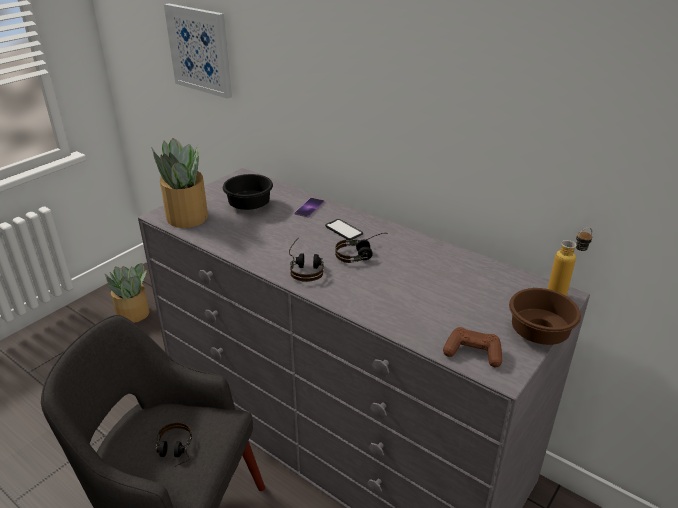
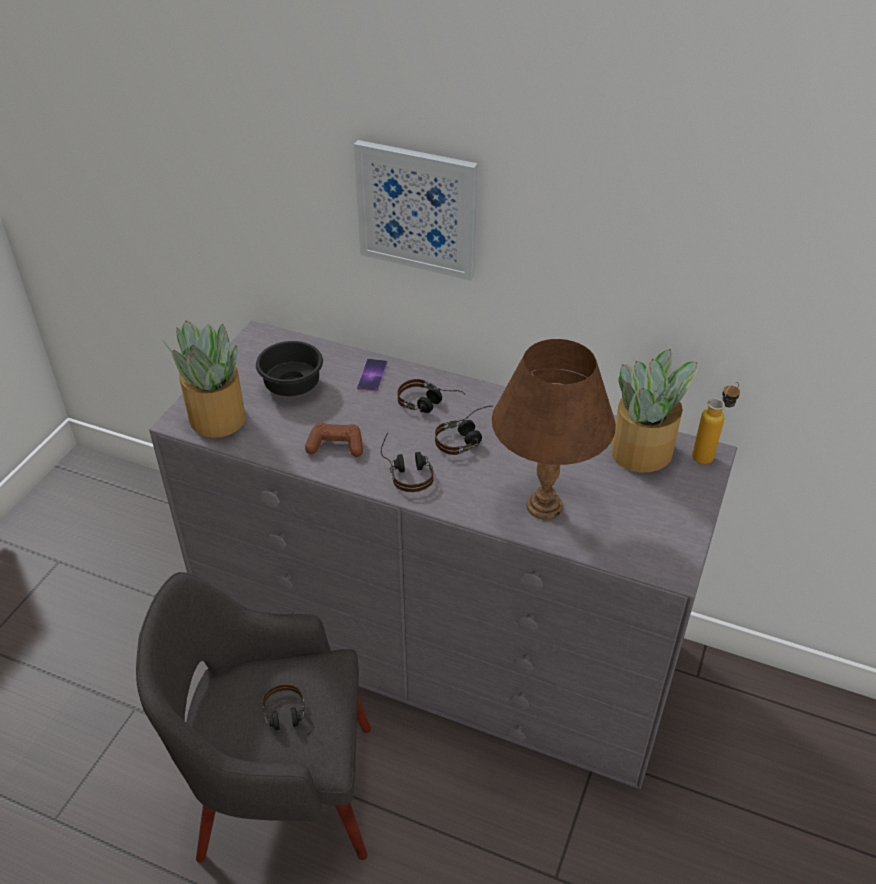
camera: 15 degrees left, 10 degrees up
potted plant [105,263,150,323] -> potted plant moved to [611,349,698,473]
picture [164,3,232,99] -> picture moved to [354,140,478,281]
phone [325,219,363,240] -> headphones [397,379,465,413]
brown game controller [443,327,502,367] -> brown game controller moved to [305,423,363,457]
brown bowl [509,288,581,345] -> none
none -> brown table lamp [492,339,616,520]

